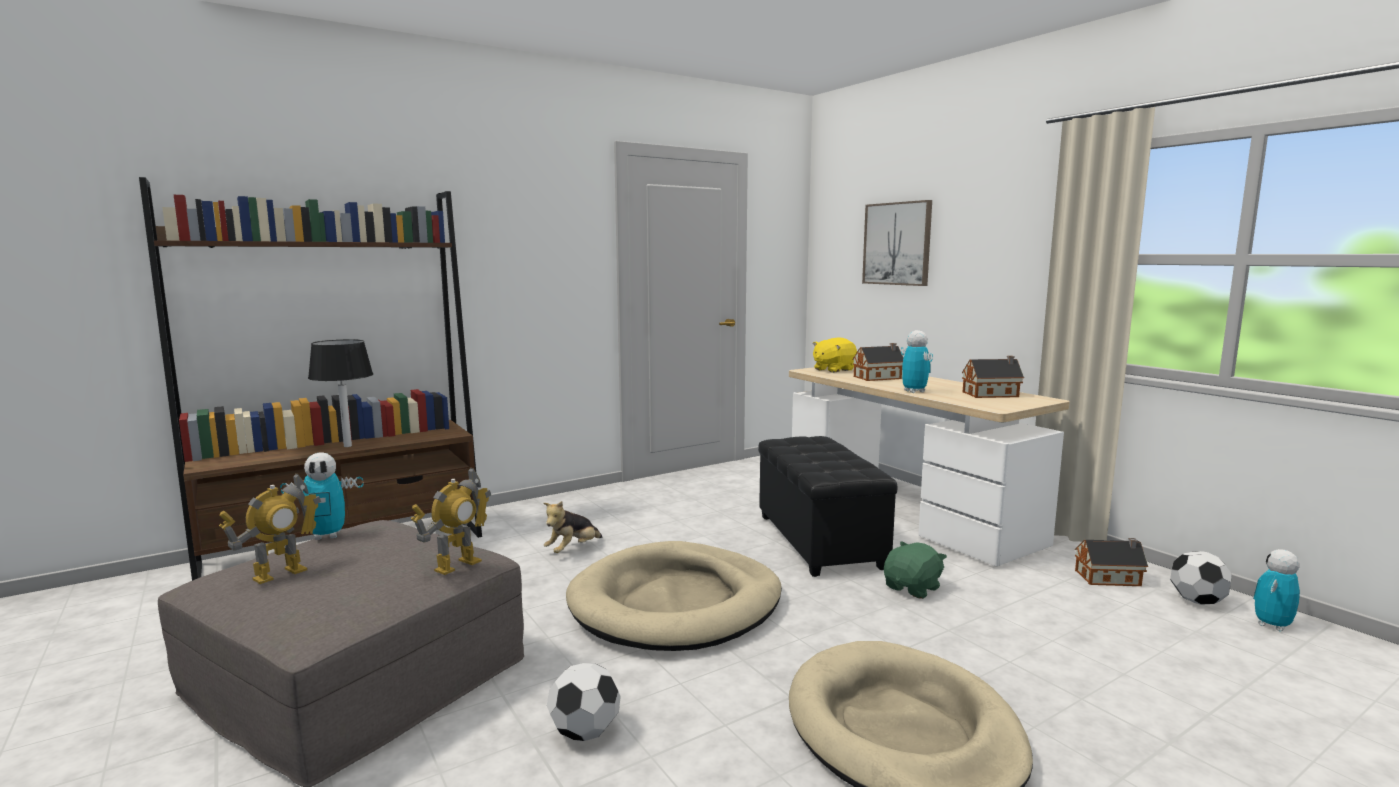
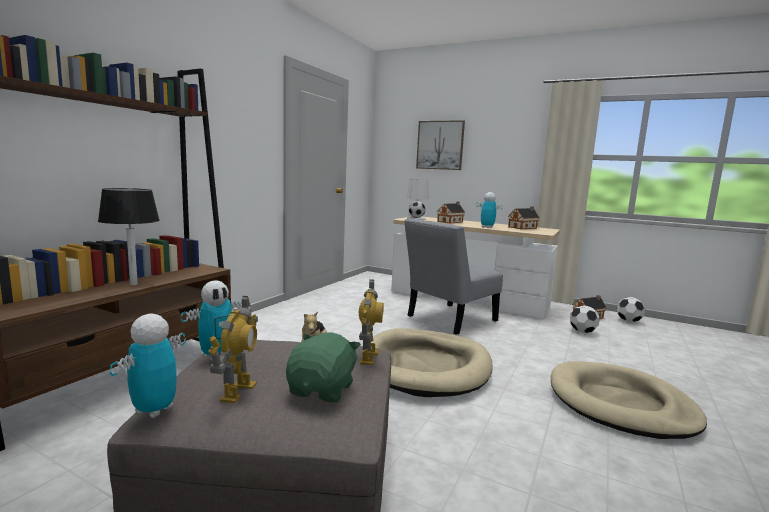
camera: 30 degrees left, 0 degrees up
football [547,663,621,741] -> football moved to [570,306,600,333]
black ottoman [758,436,897,577] -> grey chair [404,218,503,335]
yellow plush toy [813,338,857,373] -> white table lamp [406,179,429,220]
green plush toy [884,541,947,599] -> green plush toy moved to [286,332,361,403]
toy robot [1253,549,1300,632] -> toy robot moved to [109,314,186,418]

